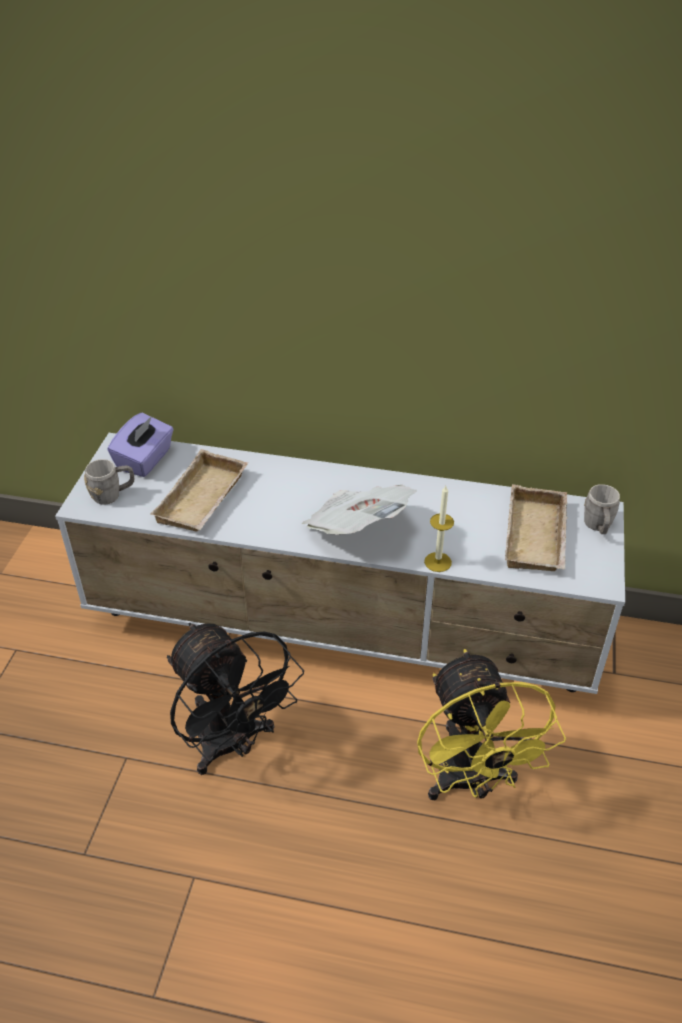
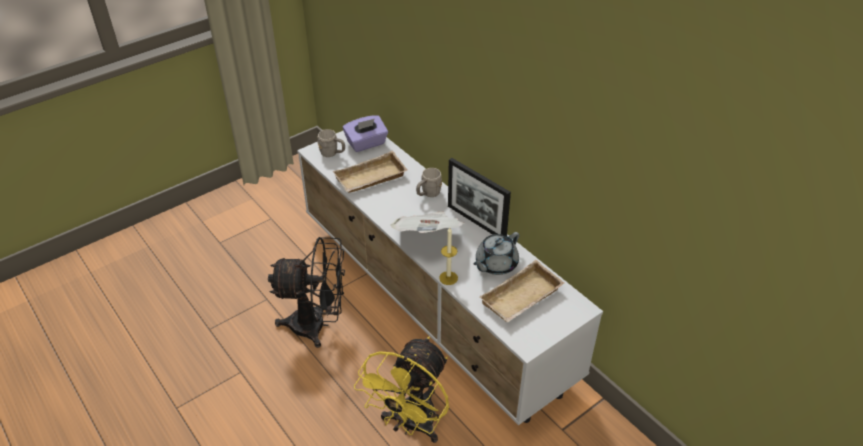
camera: 40 degrees right, 0 degrees up
black fan [167,623,304,775] -> black fan turned 90 degrees counterclockwise [268,237,345,348]
grey mug [584,484,620,534] -> grey mug moved to [416,168,442,197]
none -> picture frame [448,158,511,236]
none -> grey teapot [473,232,519,275]

